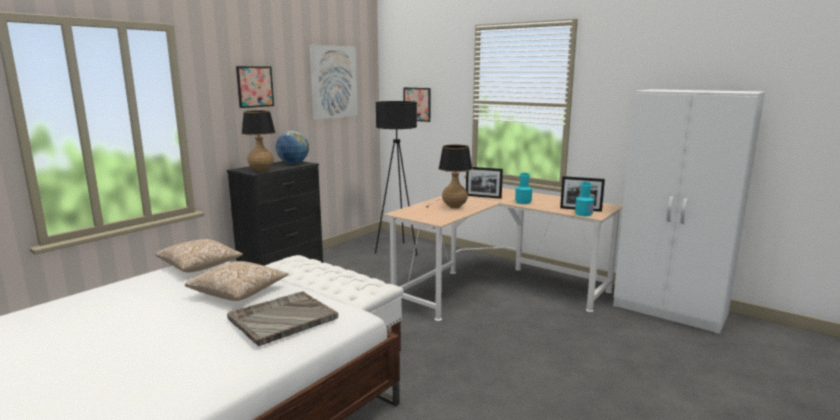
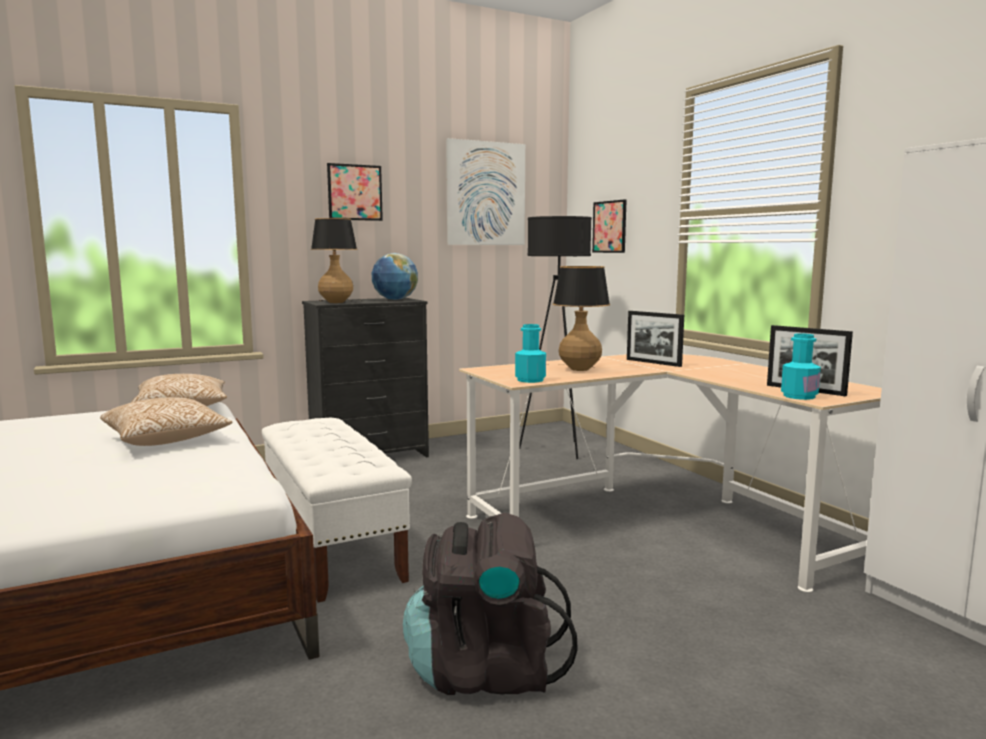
camera: 25 degrees right, 5 degrees down
grey tray [227,291,338,346] -> none
turquoise bottle [515,173,532,204] -> turquoise bottle moved to [515,324,546,383]
none -> black backpack [403,513,578,695]

